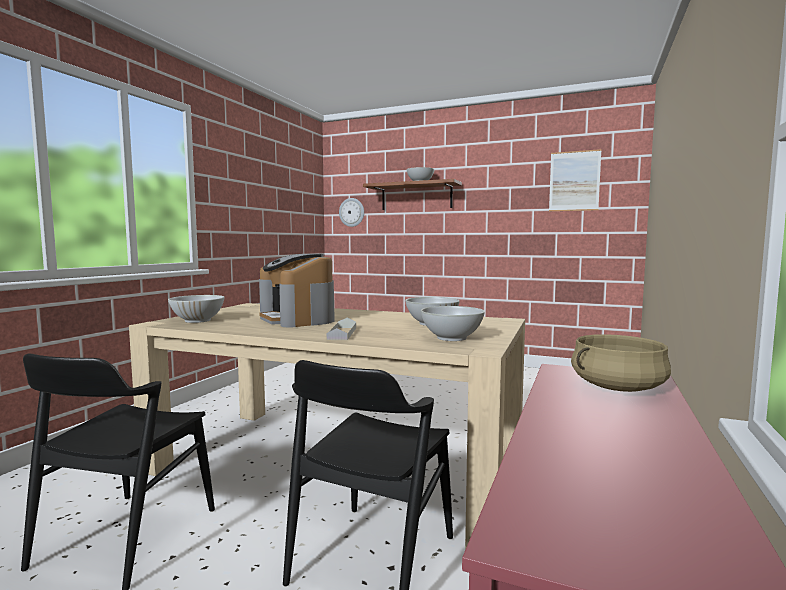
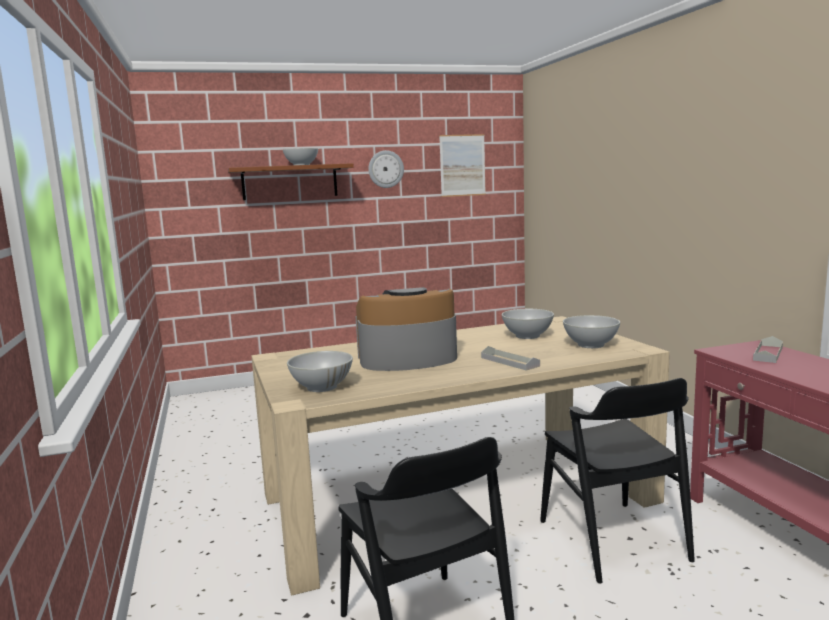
camera: 40 degrees left, 5 degrees up
coffee machine [259,254,335,327] -> coffee machine turned 150 degrees clockwise [356,287,457,371]
wall clock [339,198,364,227] -> wall clock moved to [368,150,404,188]
beige cooking pot [571,334,671,392] -> grey tray [753,336,783,363]

